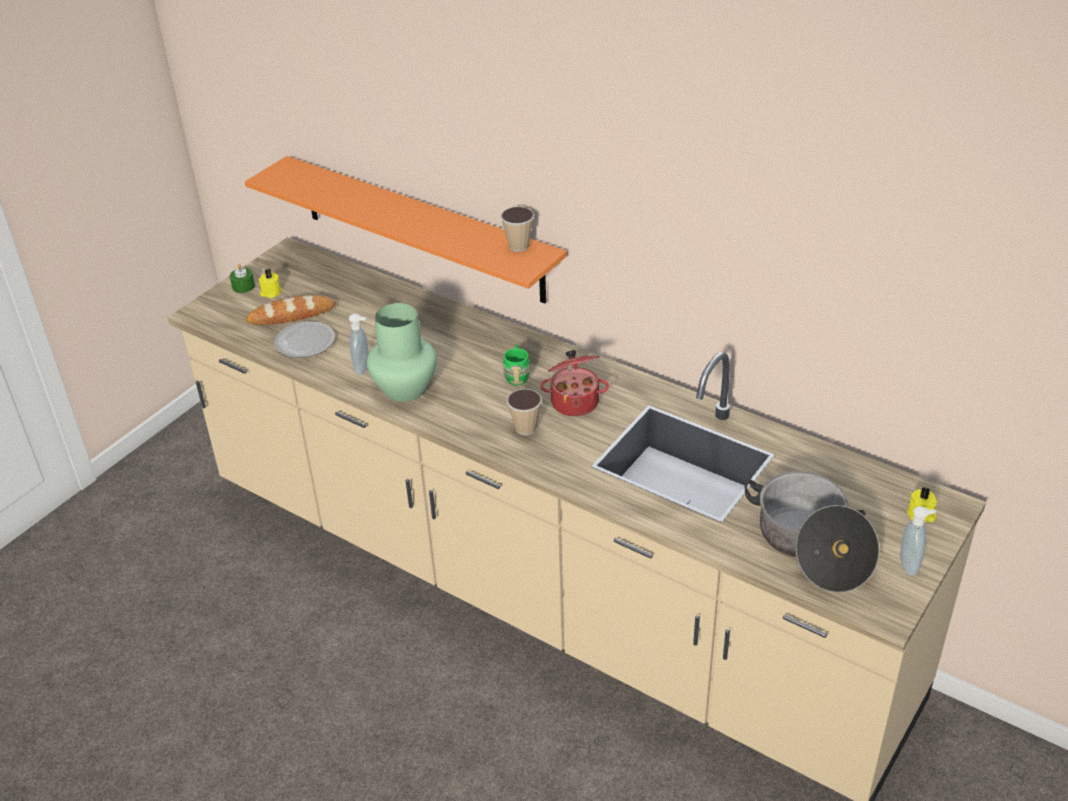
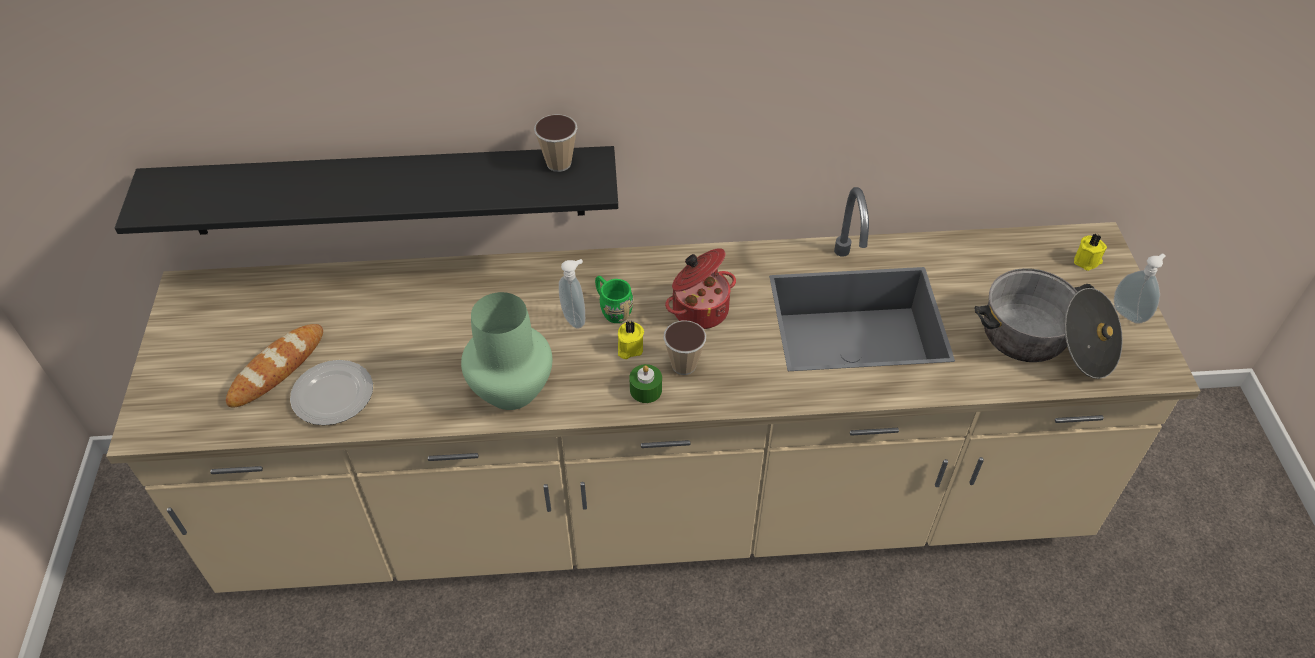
camera: 40 degrees left, 10 degrees up
green candle [230,264,255,293] -> green candle moved to [629,364,662,403]
orange shelf [245,156,567,304] -> black shelf [115,146,618,235]
yellow candle [259,268,282,298] -> yellow candle moved to [618,320,644,359]
soap dispenser [349,314,369,375] -> soap dispenser moved to [559,259,585,329]

